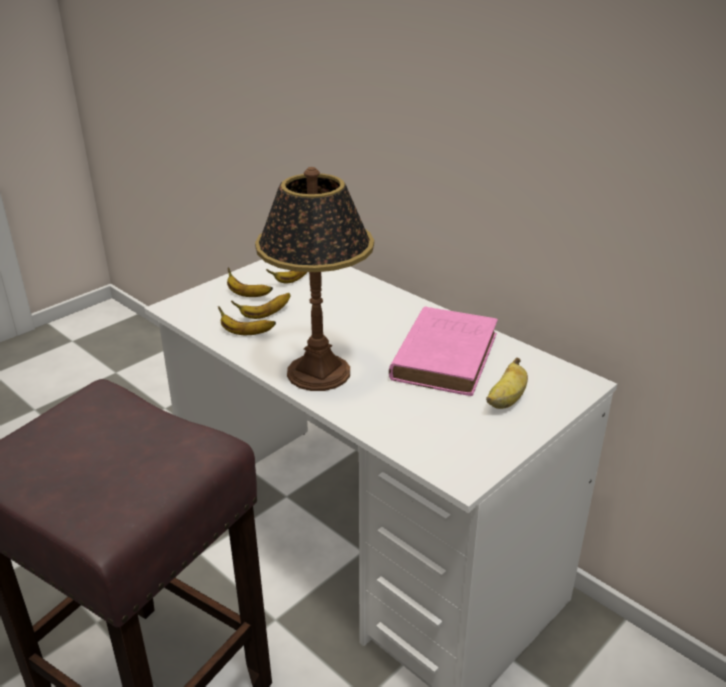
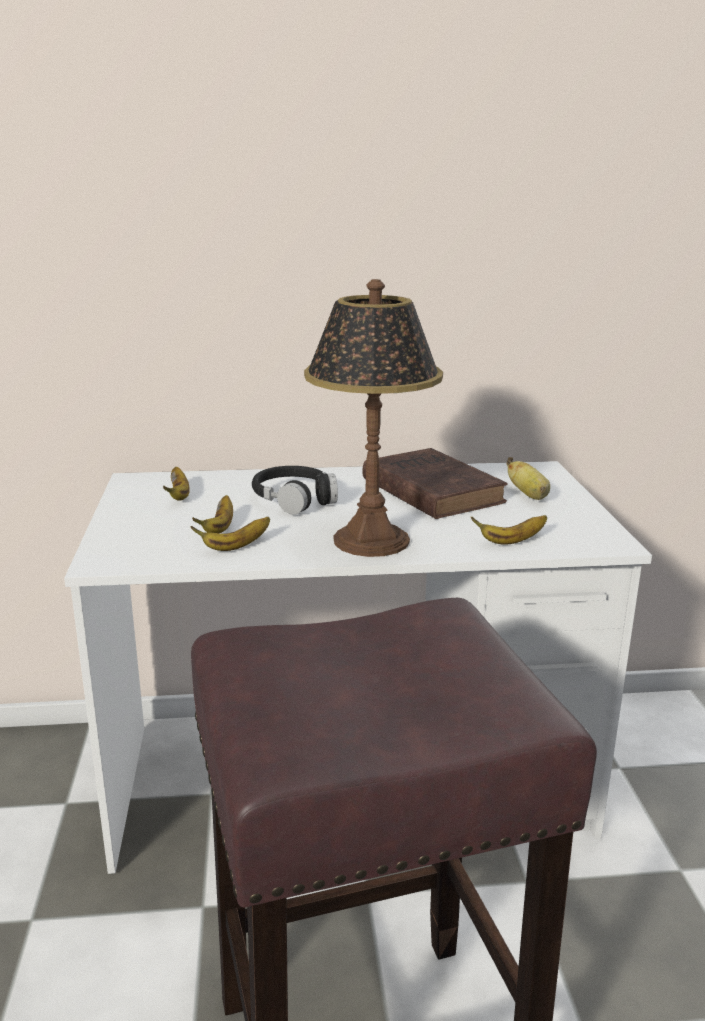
camera: 50 degrees left, 10 degrees down
banana [227,268,273,297] -> banana moved to [471,515,547,545]
pink book [389,306,498,396] -> brown book [362,448,508,519]
none -> black headphones [252,466,338,515]

